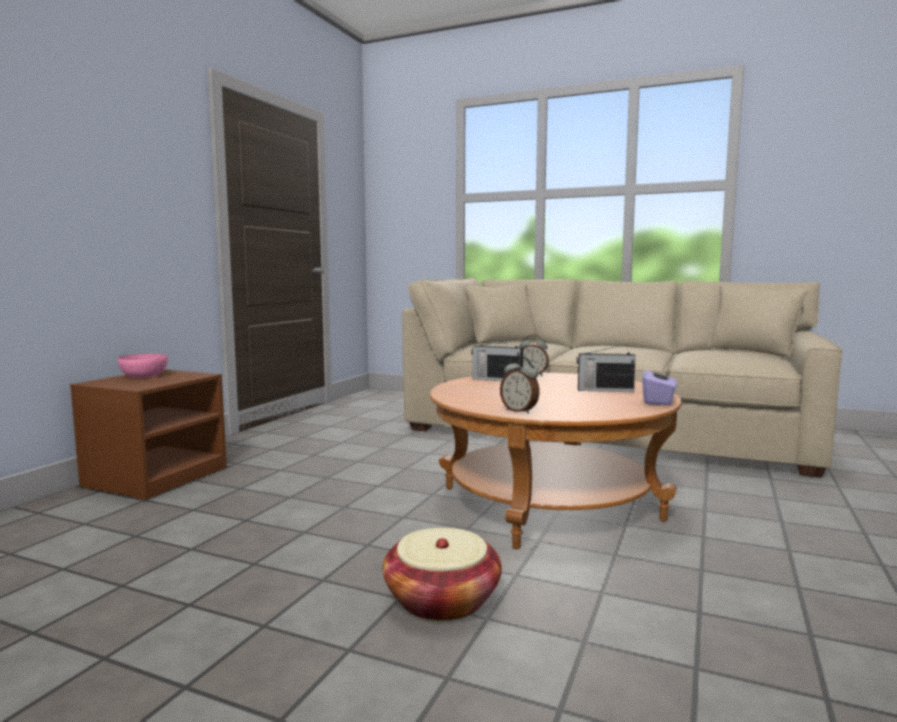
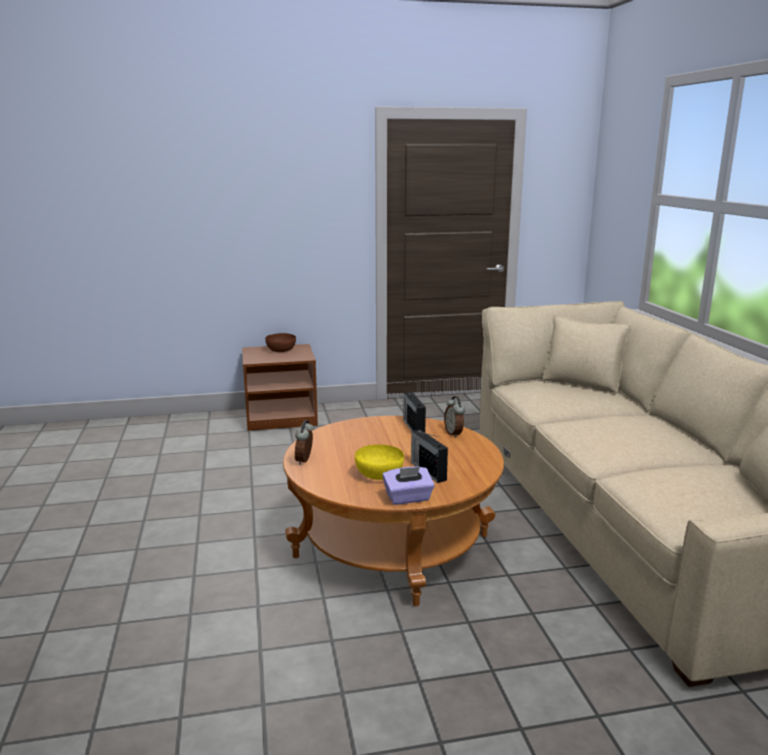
camera: 55 degrees right, 10 degrees up
pink bowl [118,354,168,378] -> brown bowl [265,333,296,352]
basket [383,528,502,621] -> none
none -> yellow bowl [355,445,404,480]

